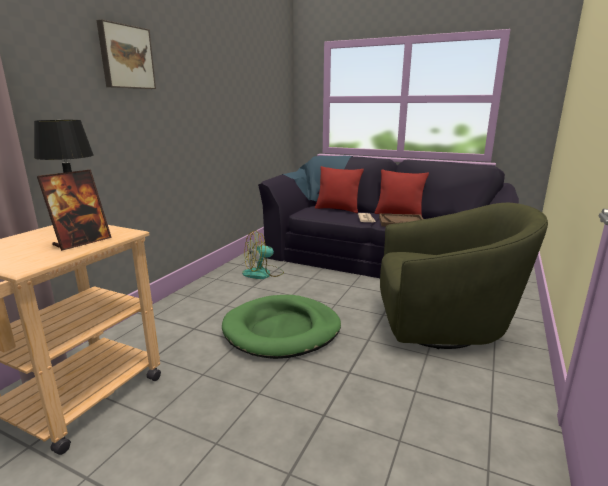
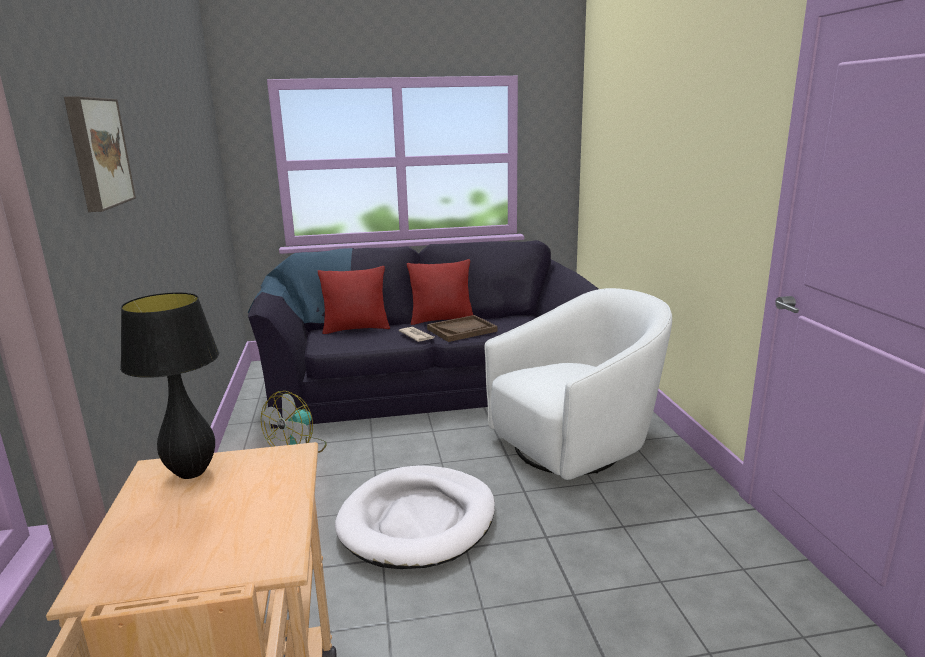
camera: 35 degrees left, 0 degrees up
picture frame [37,169,112,251] -> none
green dog bed [222,295,341,359] -> white dog bed [335,465,495,569]
green armchair [380,203,548,349] -> white armchair [485,288,672,480]

